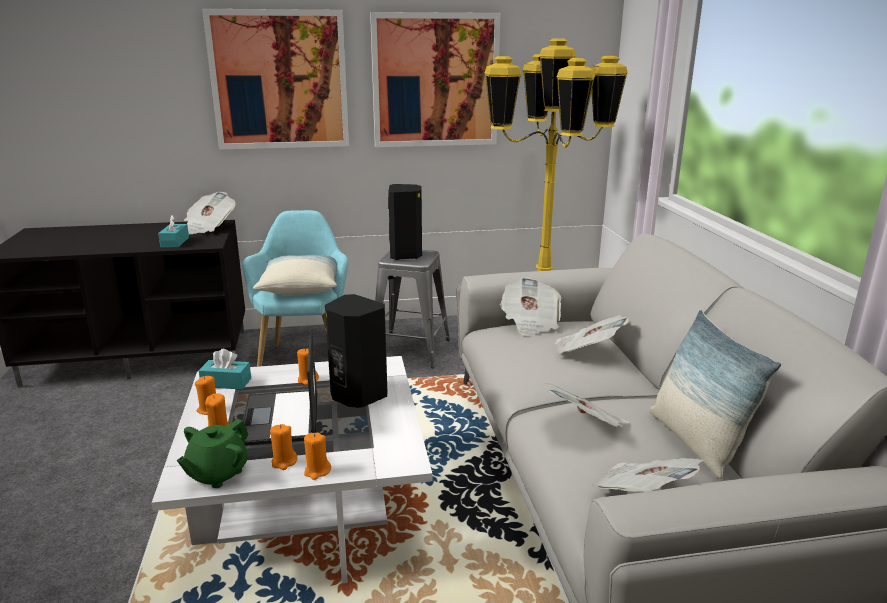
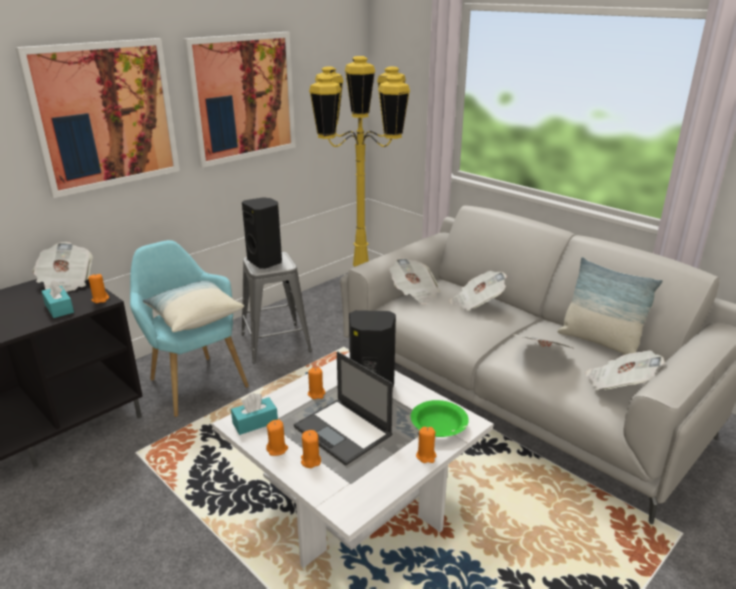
camera: 35 degrees left, 5 degrees up
green teapot [177,419,249,488] -> none
orange candle [270,424,297,470] -> orange candle moved to [88,274,109,303]
none -> green bowl [411,400,469,437]

